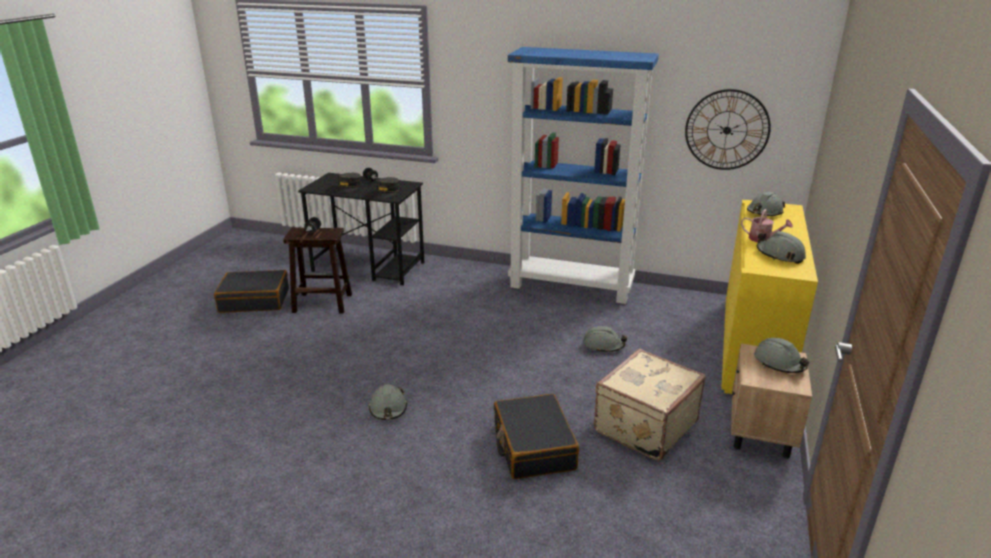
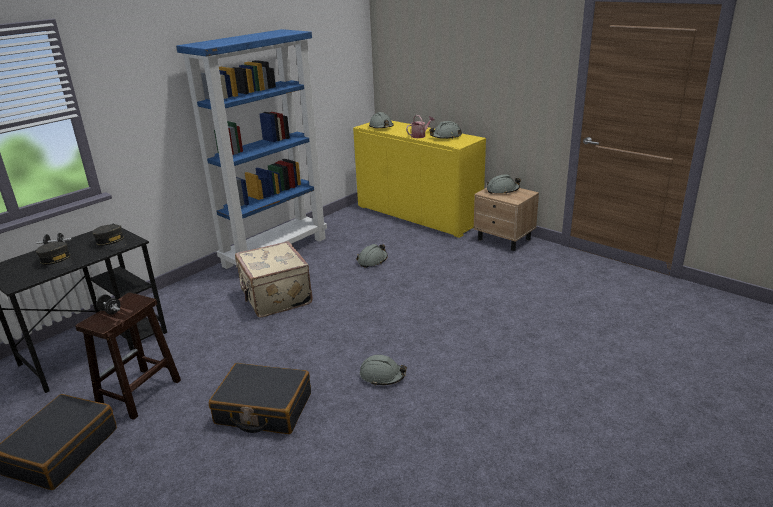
camera: 65 degrees left, 0 degrees up
black suitcase [494,394,579,479] -> black suitcase moved to [209,363,311,434]
beige suitcase [594,349,706,461] -> beige suitcase moved to [235,241,313,317]
wall clock [685,89,771,170] -> none

